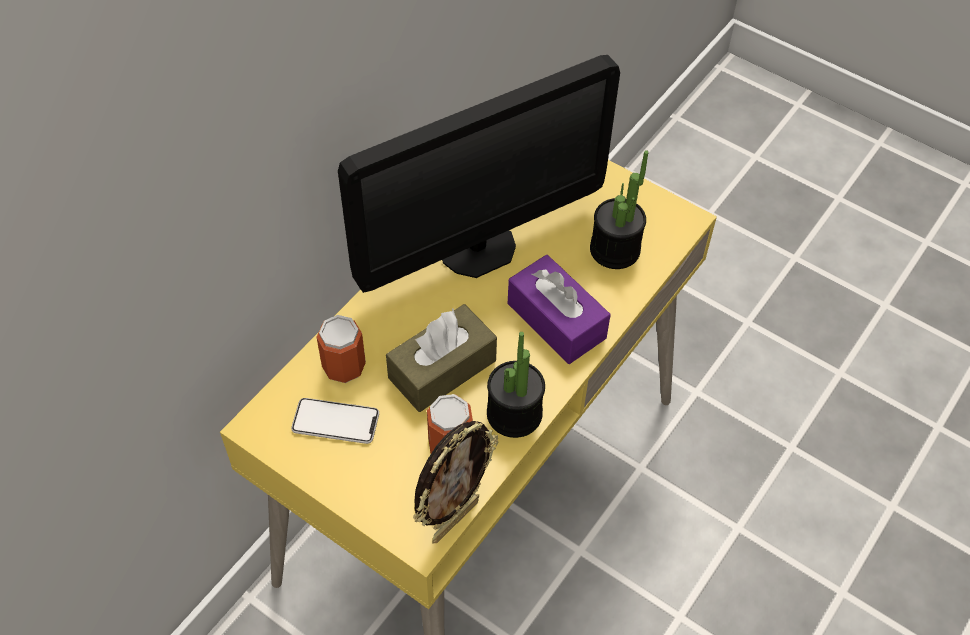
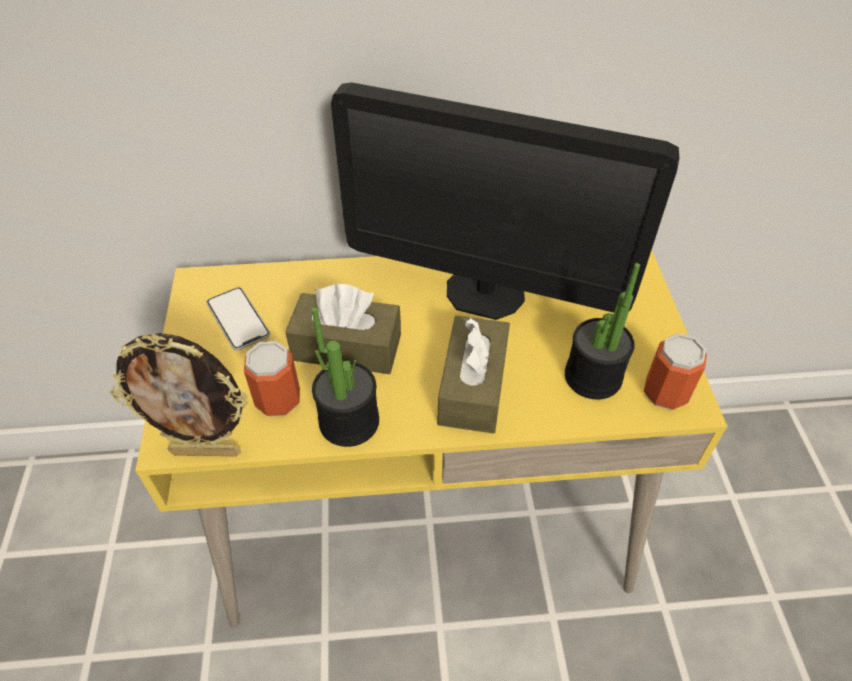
camera: 50 degrees right, 5 degrees down
can [317,315,366,383] -> can moved to [644,333,707,410]
purple tissue box [508,255,611,364] -> brown tissue box [437,316,510,434]

